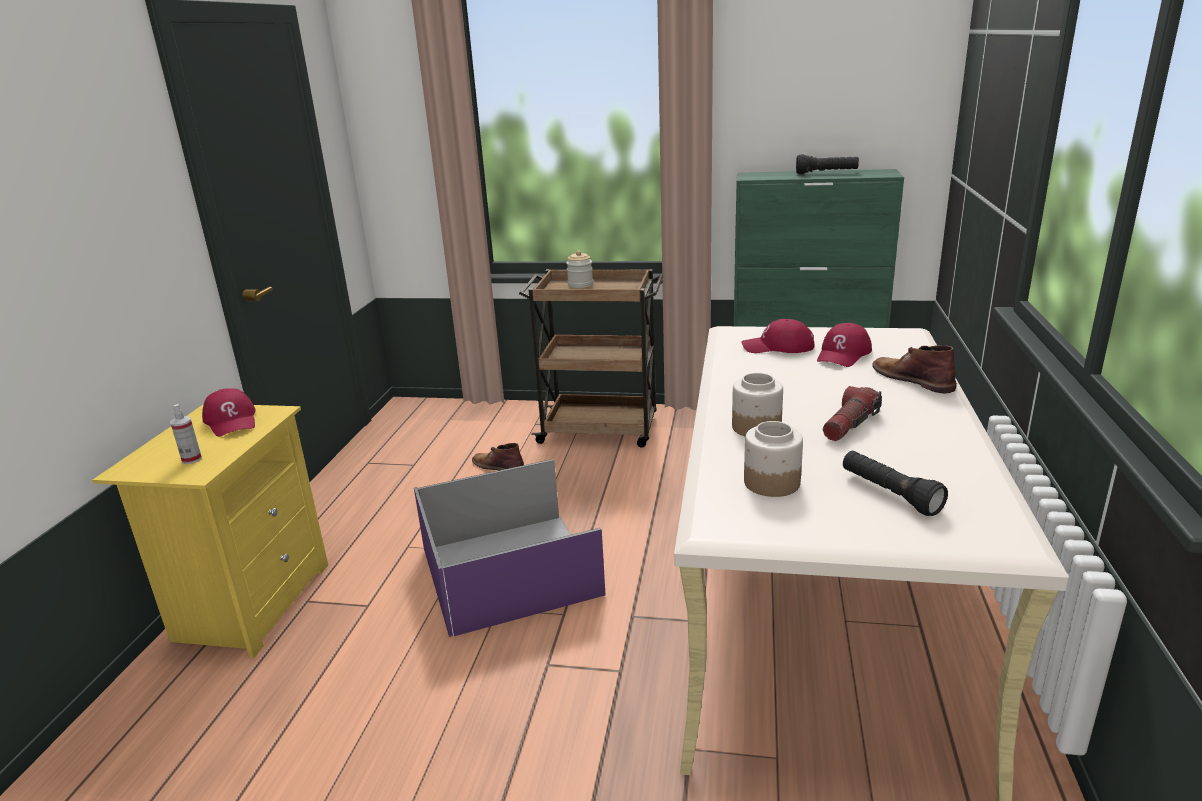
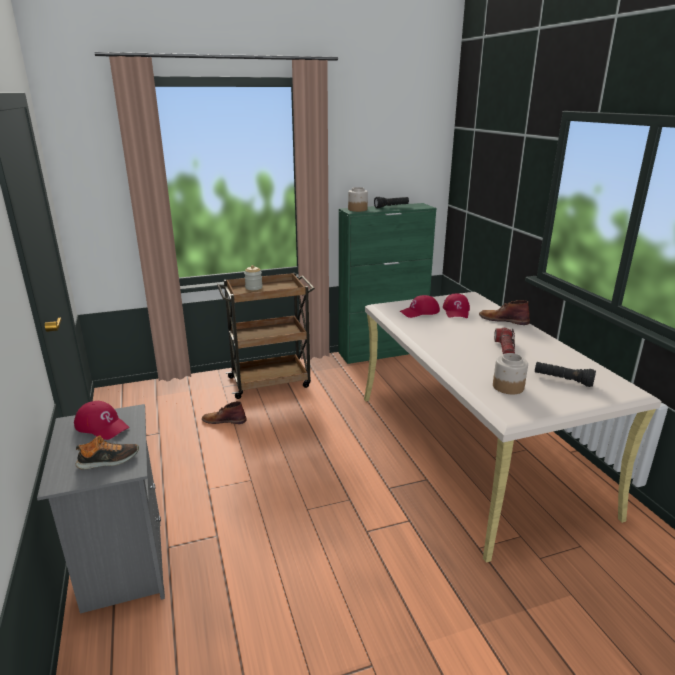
camera: 30 degrees left, 0 degrees up
yellow nightstand [92,404,328,658] -> grey nightstand [37,404,165,614]
spray bottle [170,404,202,464] -> shoe [76,436,139,470]
purple storage box [414,459,606,637] -> none
jar [732,373,783,436] -> jar moved to [348,187,368,212]

